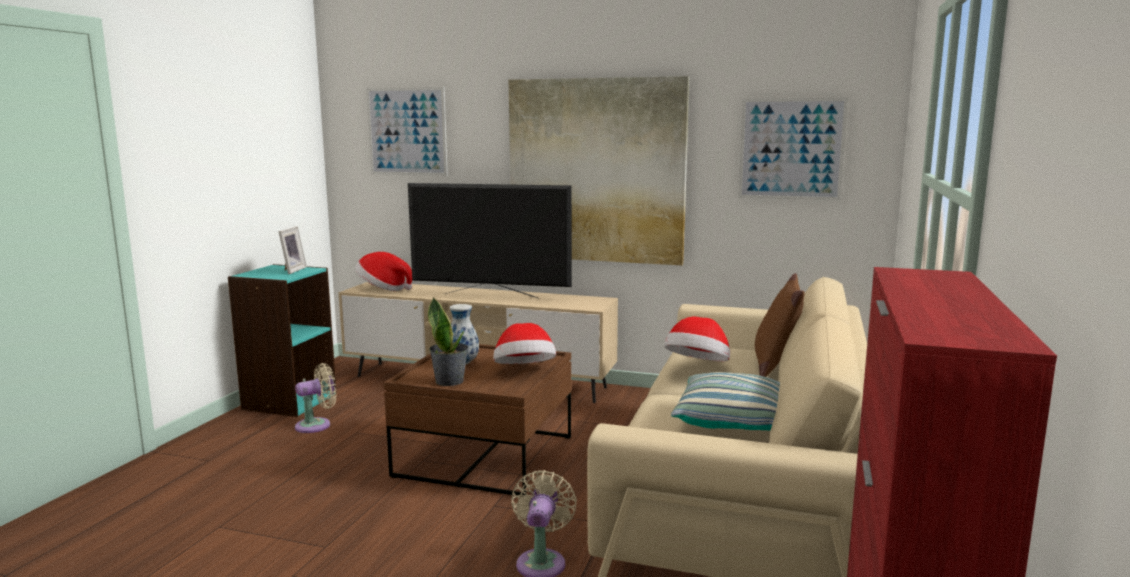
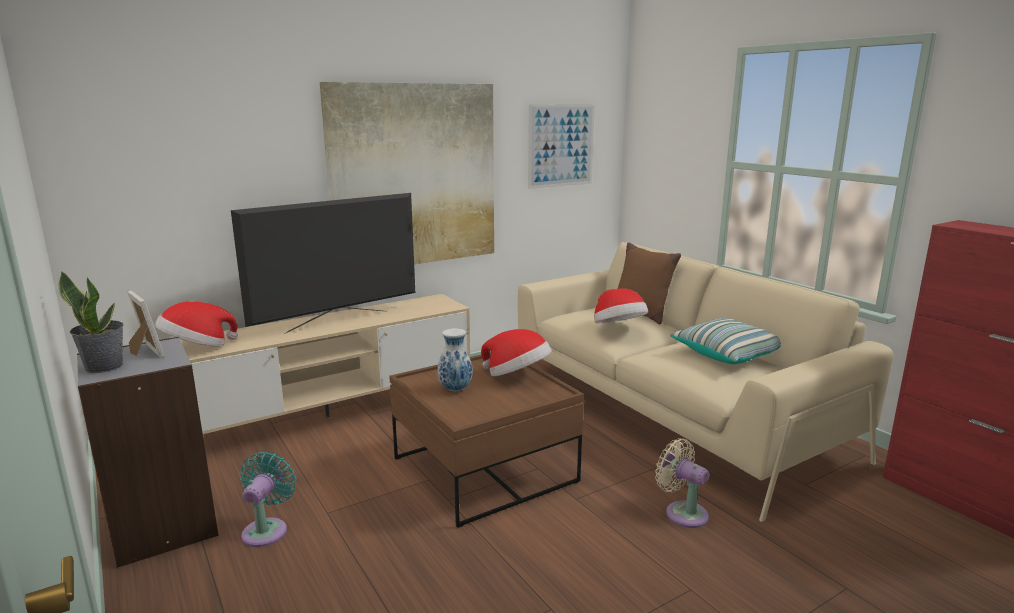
camera: 50 degrees left, 5 degrees up
turquoise bookcase [228,264,337,417] -> grey bookcase [77,337,219,568]
beige fan [295,363,337,433] -> turquoise fan [240,452,296,547]
picture [366,87,448,176] -> none
potted plant [428,297,469,386] -> potted plant moved to [58,271,123,373]

